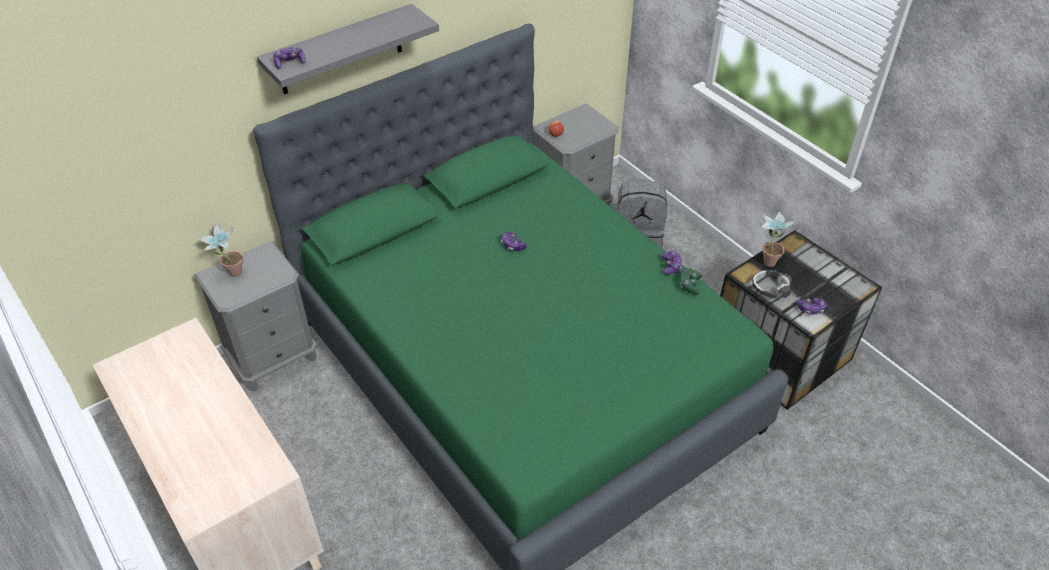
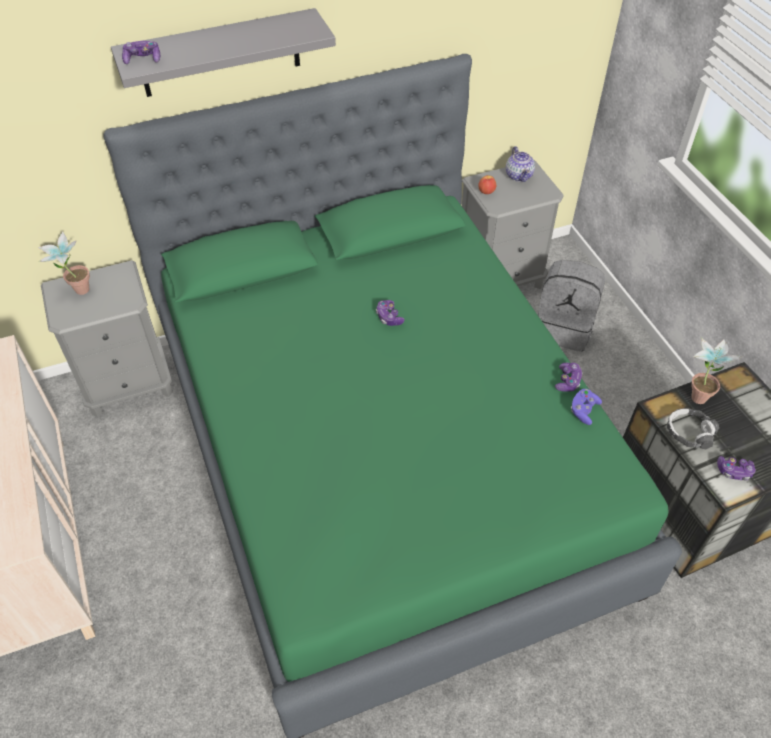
camera: 15 degrees right, 5 degrees up
green game controller [680,268,702,295] -> purple game controller [571,389,602,425]
none -> teapot [506,146,535,182]

